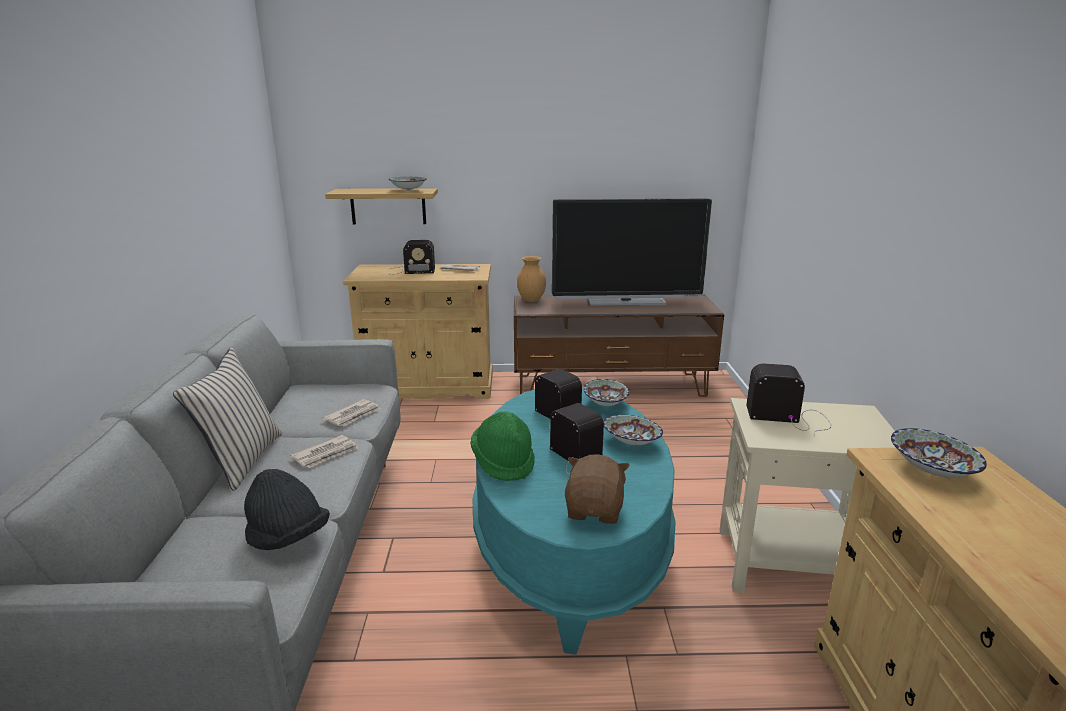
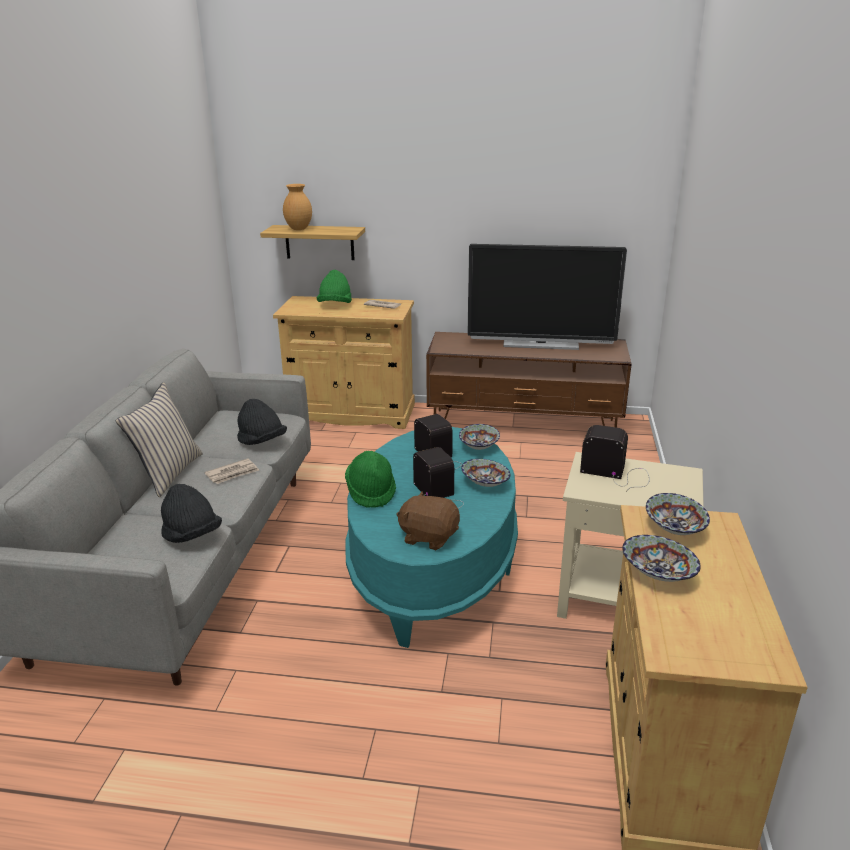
camera: 10 degrees right, 5 degrees up
newspaper [322,399,381,426] -> black hat [237,399,287,445]
radio [387,240,435,275] -> green hat [316,270,352,303]
bowl [389,176,427,191] -> bowl moved to [622,535,701,582]
brown vase [517,256,546,302] -> brown vase moved to [283,184,312,230]
brown plush toy [565,455,630,524] -> brown plush toy turned 90 degrees counterclockwise [397,491,460,550]

